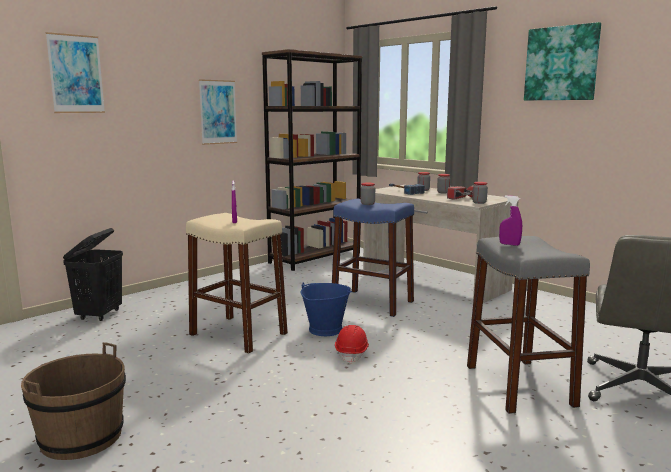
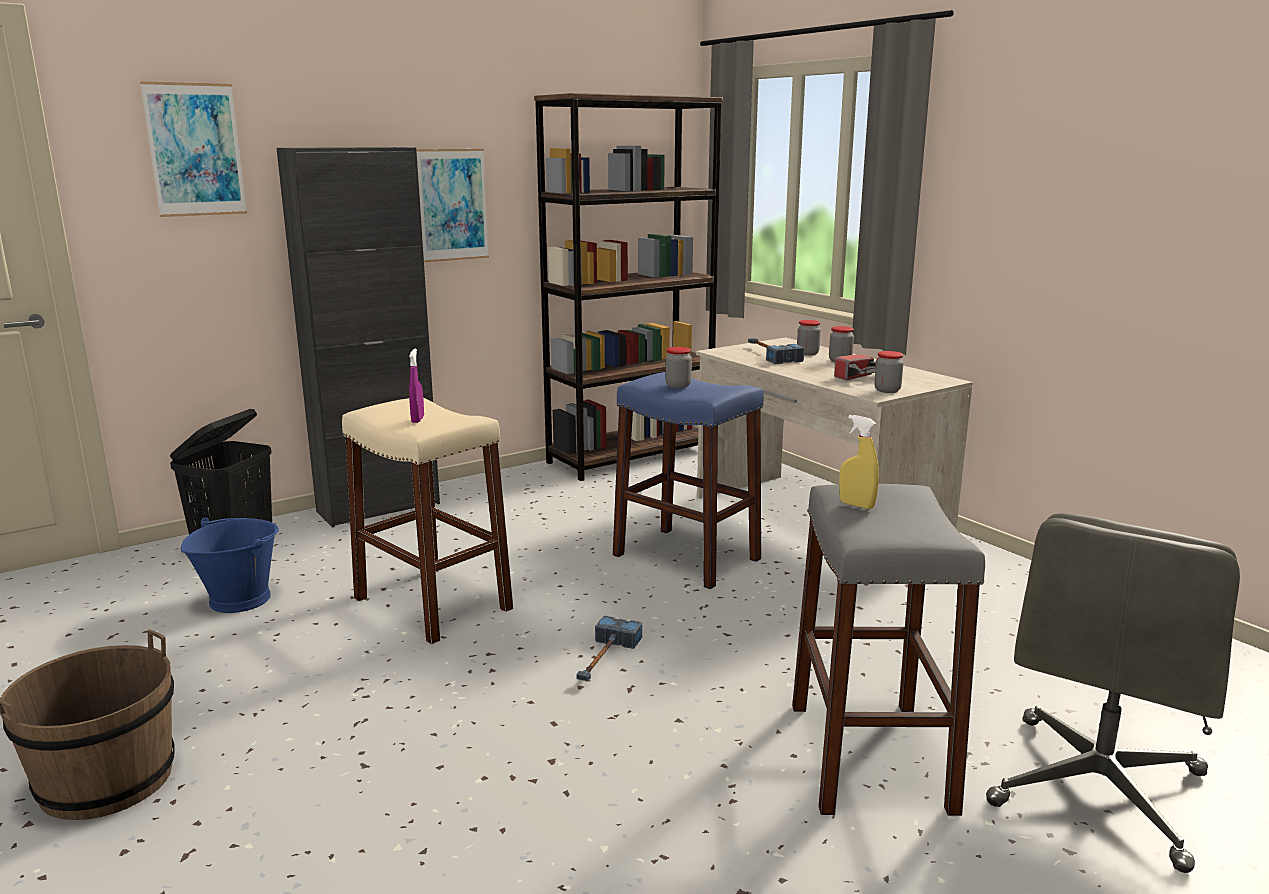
camera: 10 degrees right, 5 degrees up
blue bucket [300,282,352,336] -> blue bucket moved to [181,517,279,613]
red hard hat [335,325,369,363] -> hammer [576,615,642,681]
purple spray bottle [499,195,522,246] -> yellow spray bottle [839,415,879,509]
picture [524,22,601,100] -> none
none -> black cabinet [277,147,440,528]

